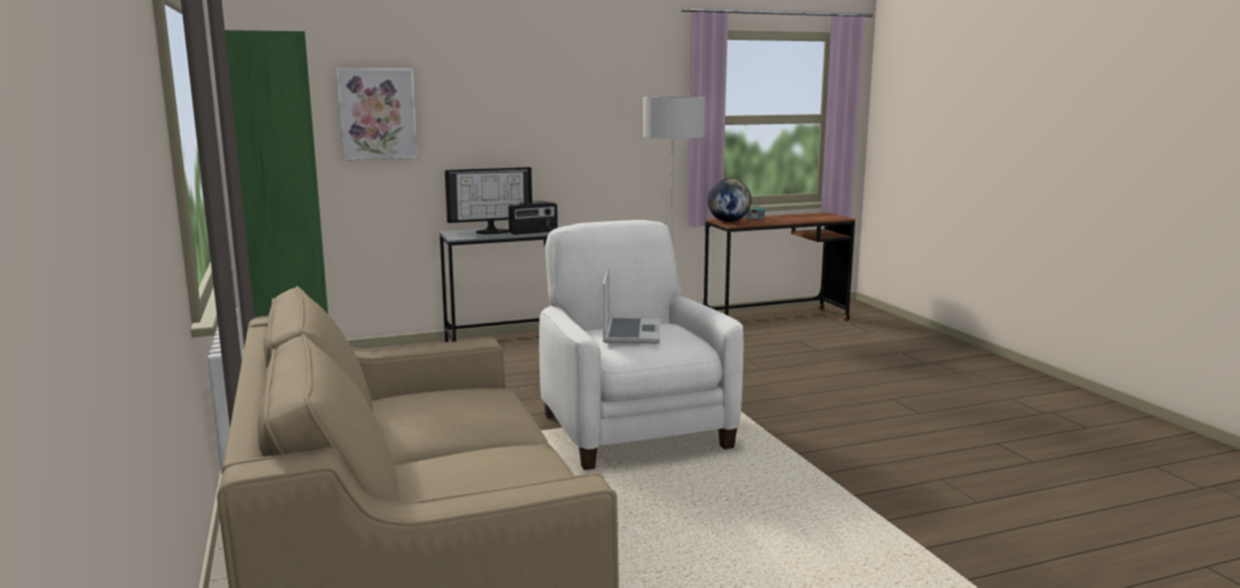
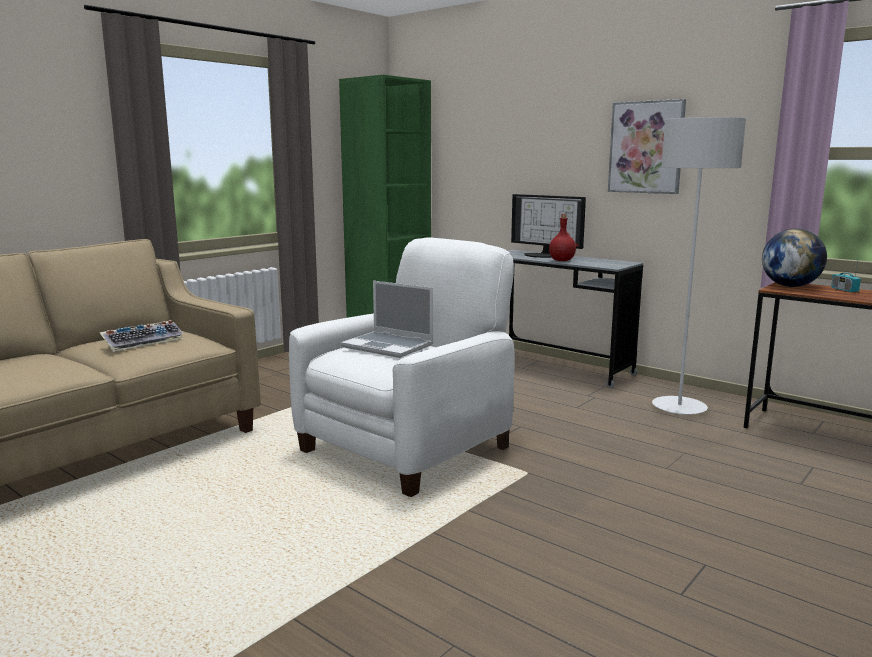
camera: 60 degrees right, 0 degrees up
picture [336,68,418,160] -> picture moved to [608,99,686,194]
radio [508,201,558,235] -> red bottle [549,214,576,261]
laptop [603,268,660,344] -> laptop turned 60 degrees clockwise [341,281,433,358]
none -> keyboard [99,320,184,352]

